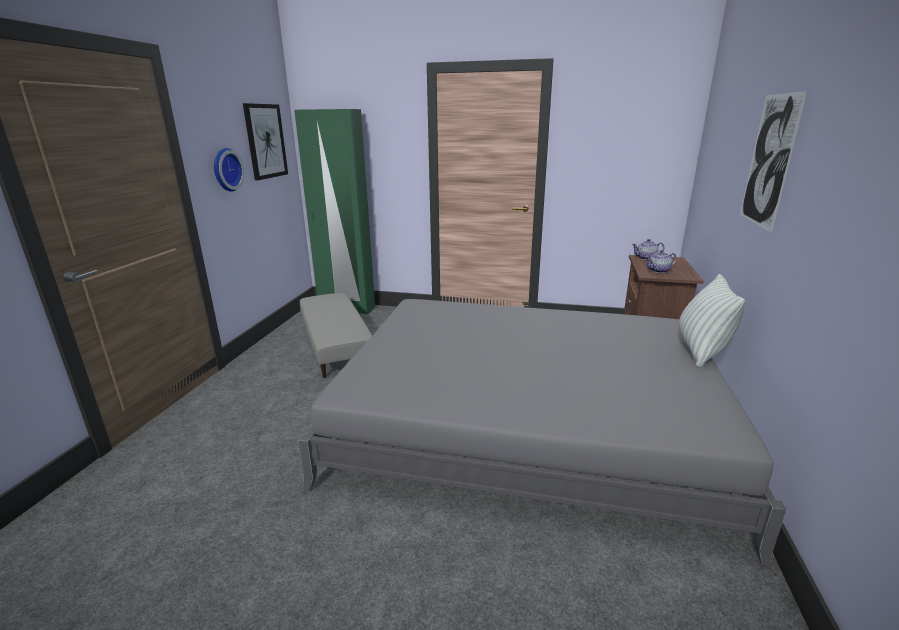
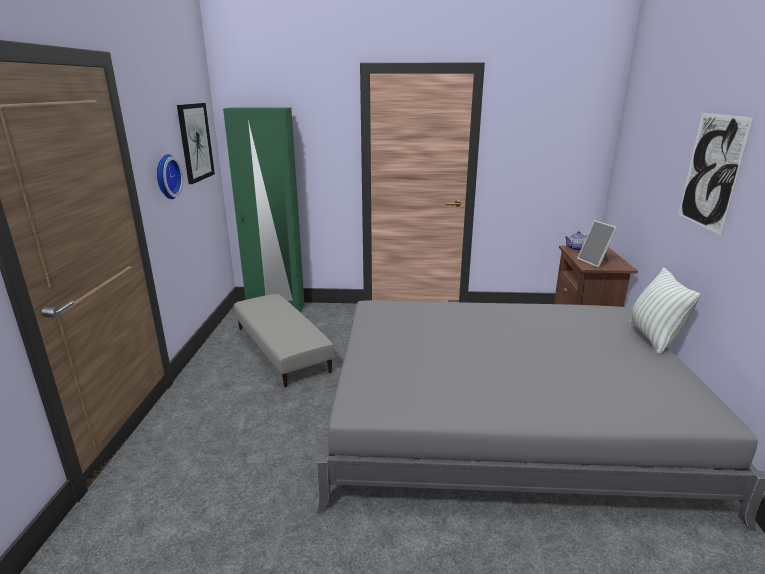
camera: 10 degrees left, 0 degrees up
teapot [646,250,677,273] -> picture frame [577,220,617,268]

